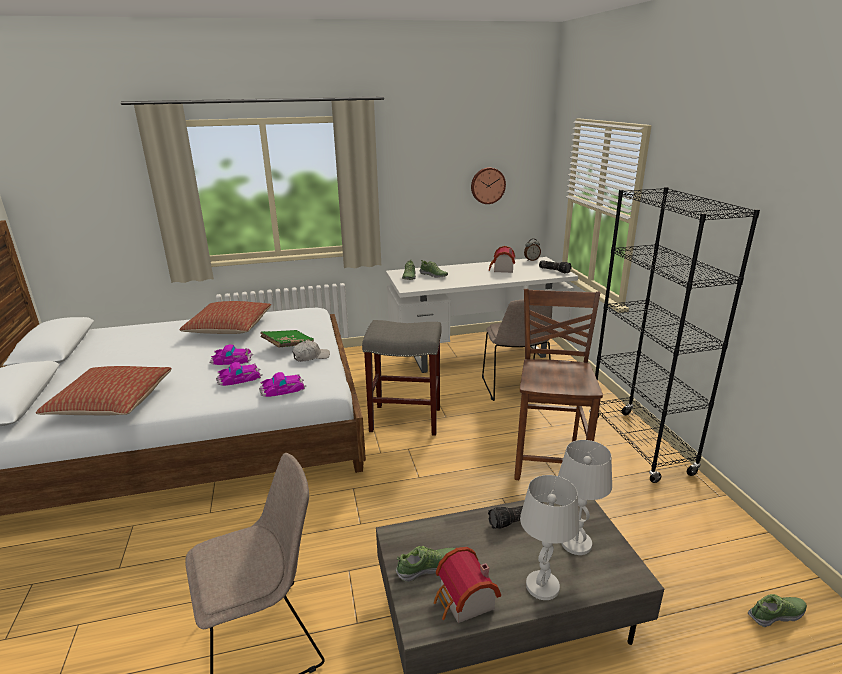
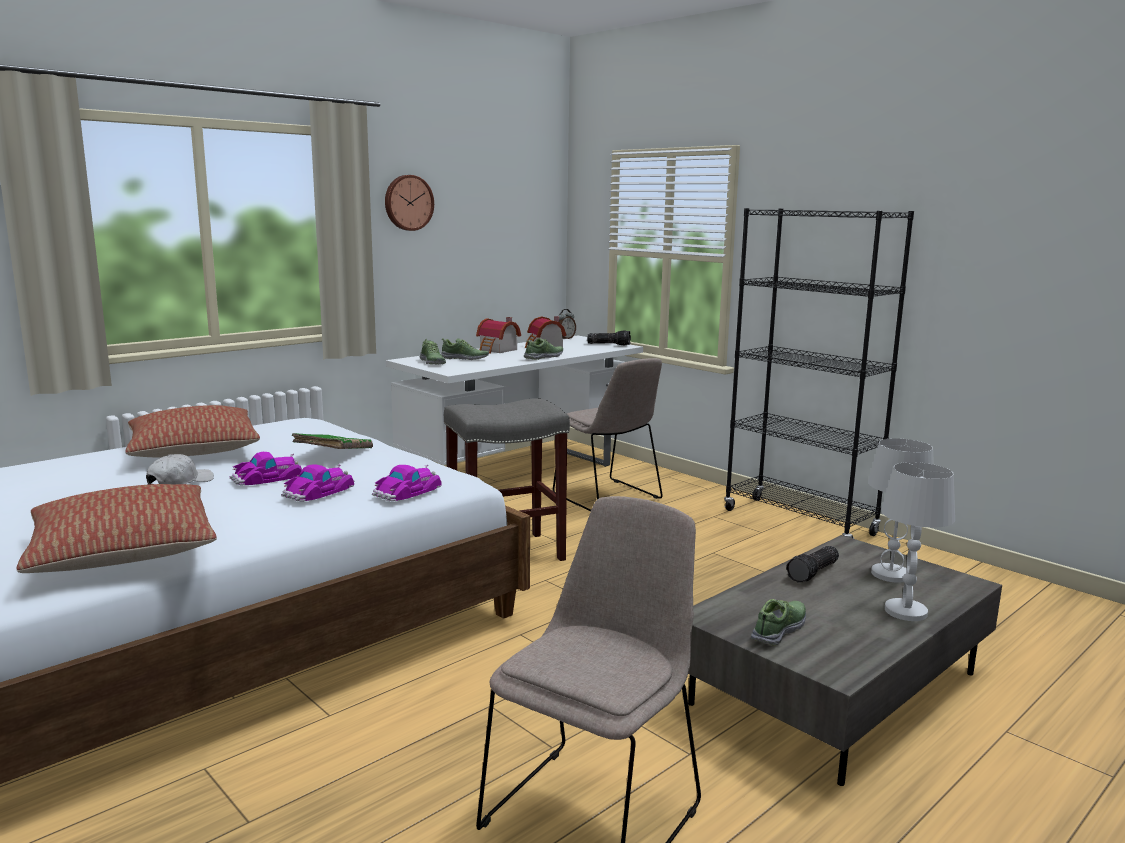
camera: 30 degrees left, 10 degrees down
white cap [292,340,330,362] -> white cap moved to [146,454,214,485]
toy house [434,547,501,623] -> toy house moved to [476,317,521,354]
wall clock [471,167,506,204] -> wall clock moved to [385,175,434,231]
brown chair [514,289,603,480] -> none
shoe [748,594,807,627] -> shoe moved to [524,338,563,360]

